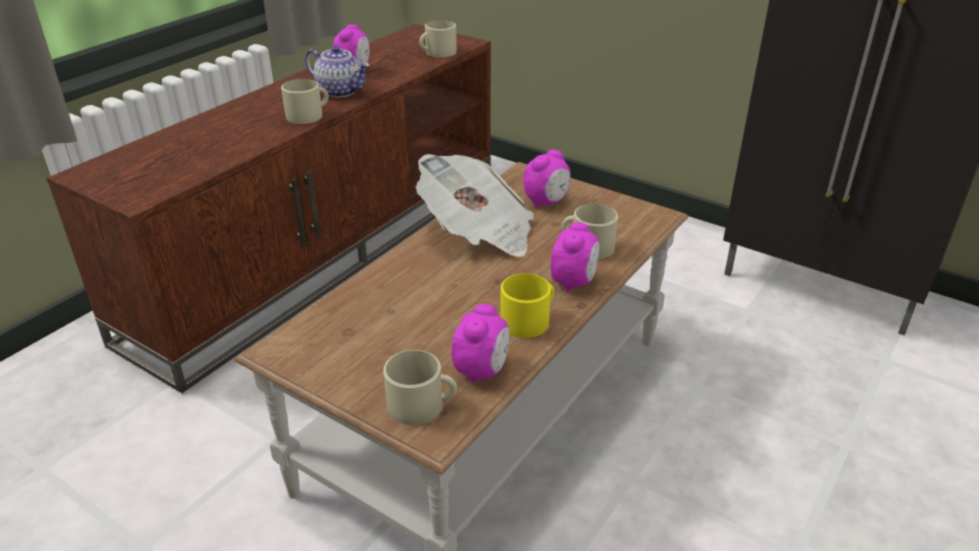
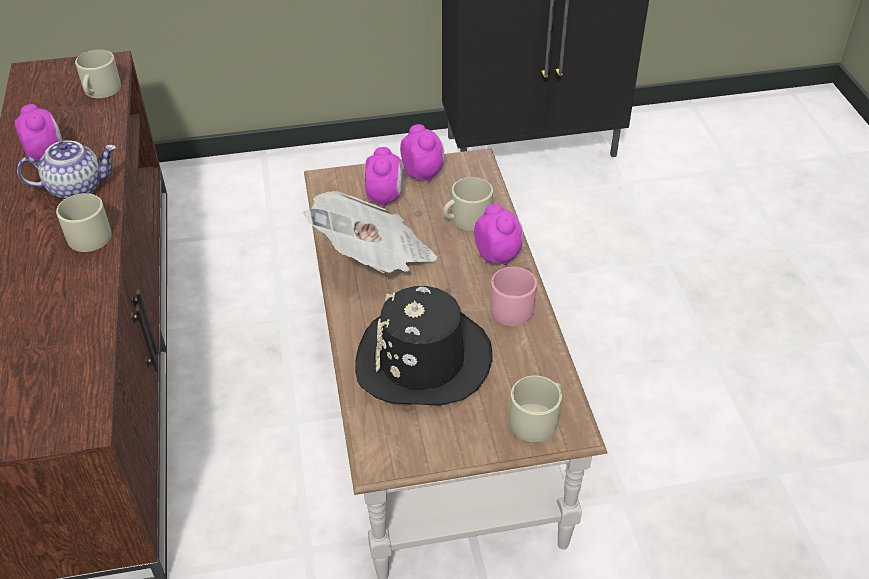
camera: 45 degrees left, 10 degrees up
alarm clock [452,304,510,385] -> alarm clock moved to [400,124,444,183]
yellow mug [501,274,554,338] -> pink mug [490,267,537,326]
none -> black hat [356,286,493,406]

